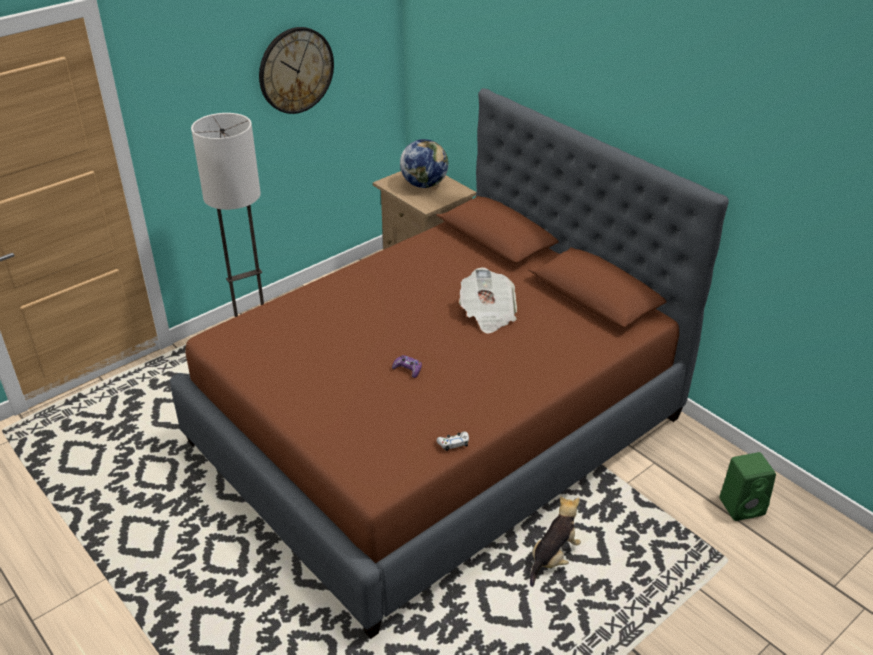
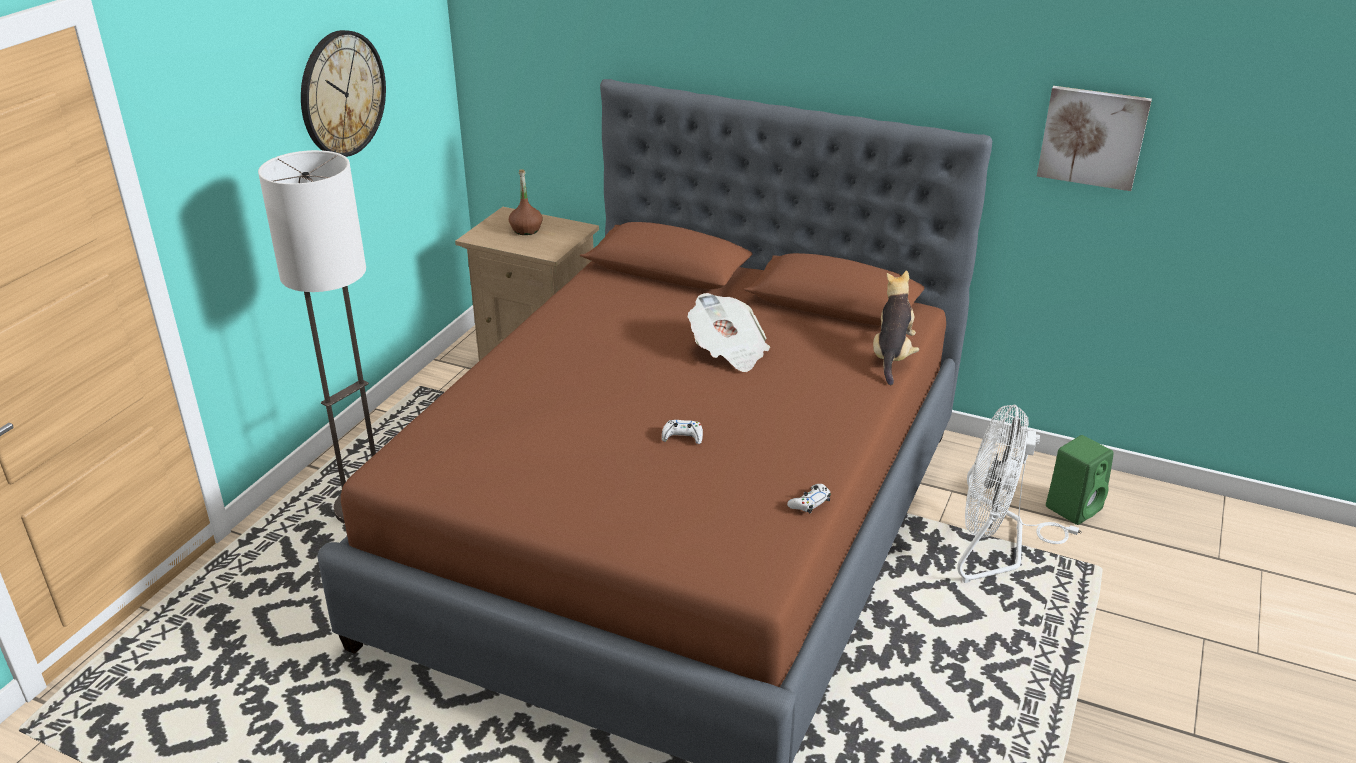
camera: 25 degrees left, 5 degrees down
purple game controller [392,355,422,378] -> white game controller [662,420,703,444]
globe [400,139,448,188] -> brown bottle [509,169,542,235]
plush toy [530,496,581,587] -> plush toy moved to [873,270,919,385]
none -> white fan [957,404,1082,583]
none -> picture [1037,86,1152,191]

